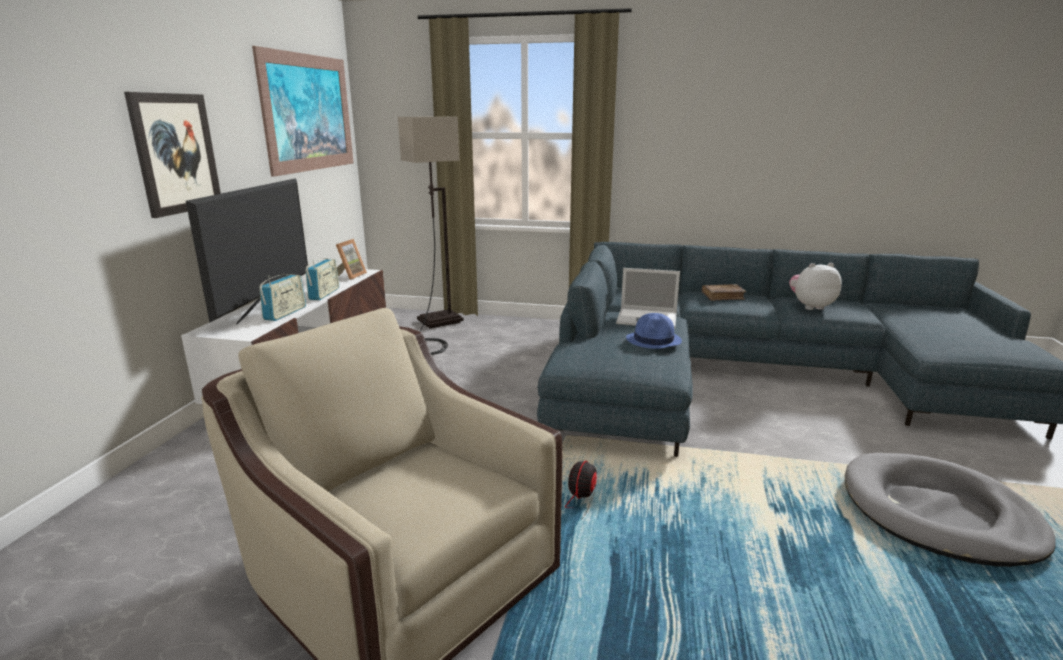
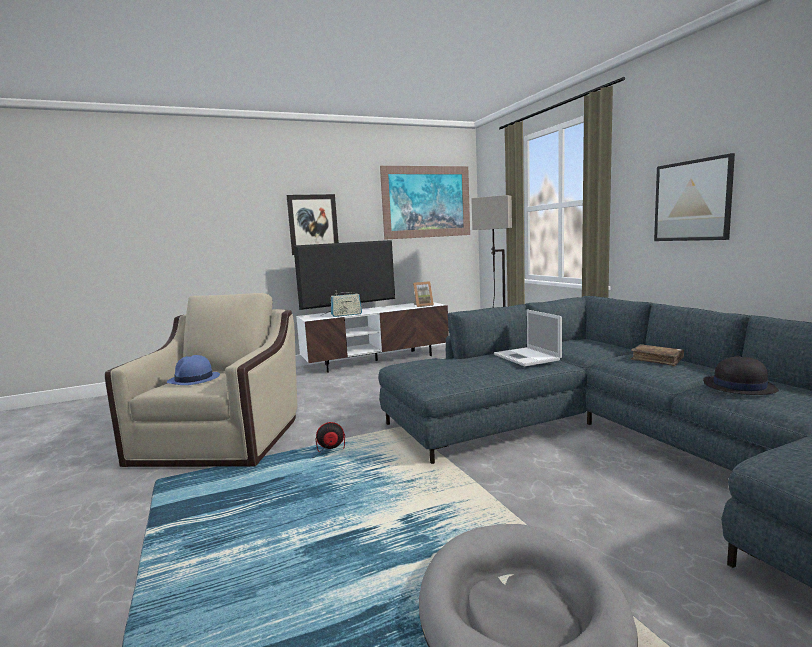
camera: 55 degrees right, 10 degrees down
radio [306,258,339,300] -> none
blue hat [626,313,682,349] -> blue hat moved to [167,355,220,385]
plush toy [789,263,842,310] -> black hat [703,356,779,395]
none -> picture [654,153,735,241]

